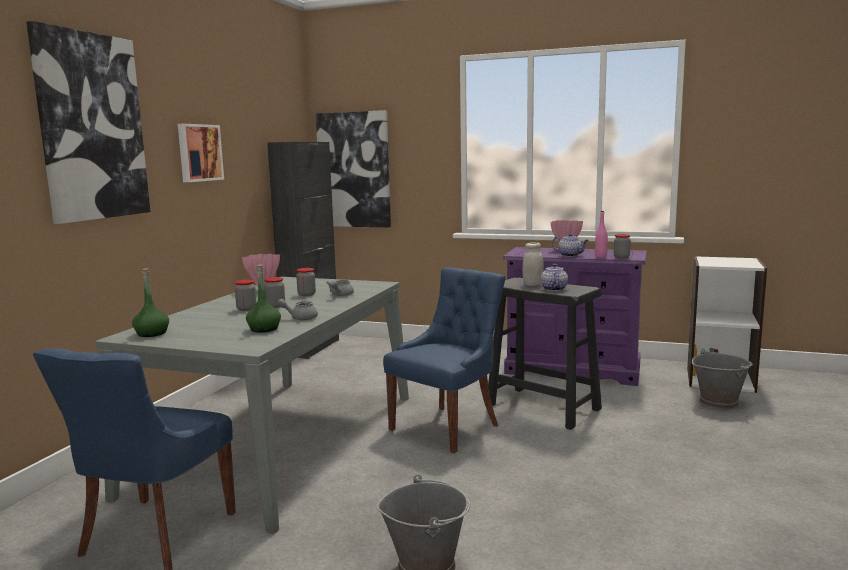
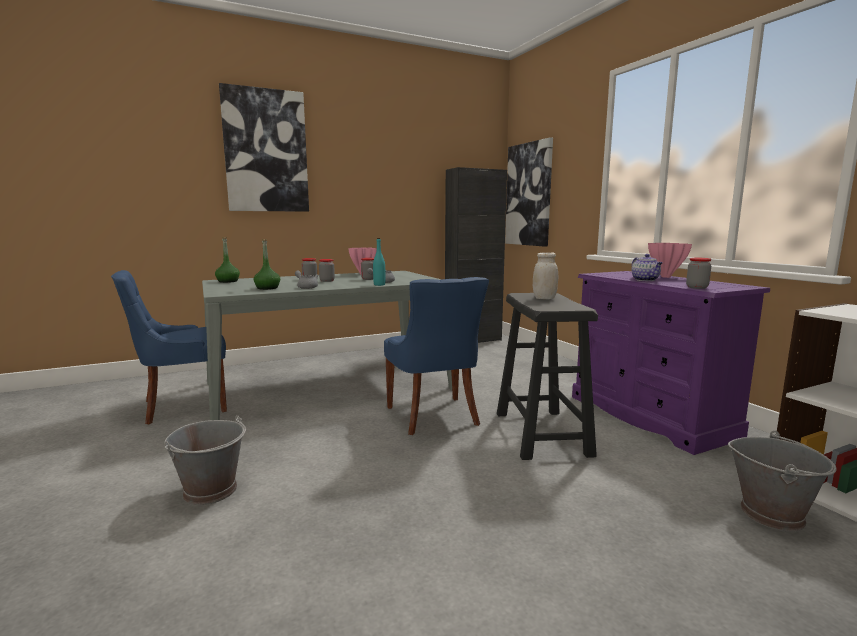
camera: 45 degrees right, 0 degrees up
picture [178,124,224,182] -> none
blue chair [383,267,506,453] -> blue chair turned 75 degrees clockwise [384,277,489,435]
teapot [541,263,568,291] -> none
pink bottle [595,211,608,258] -> none
none -> turquoise bottle [373,238,385,286]

